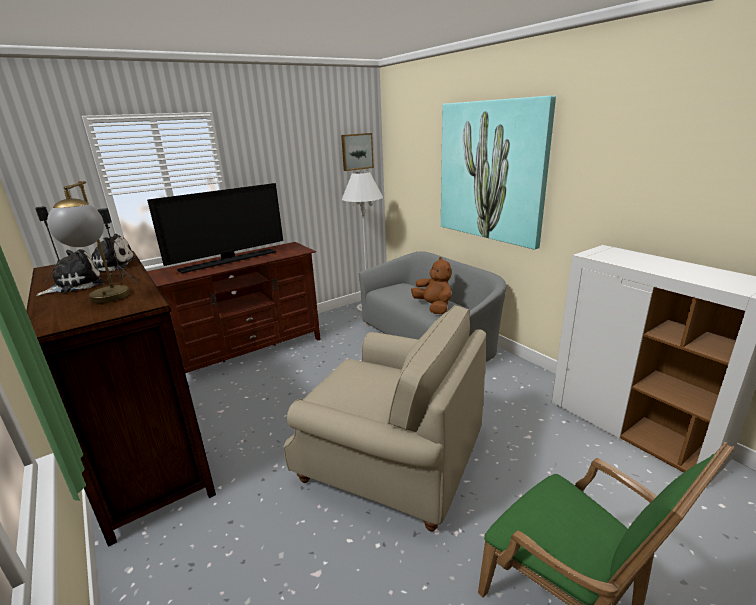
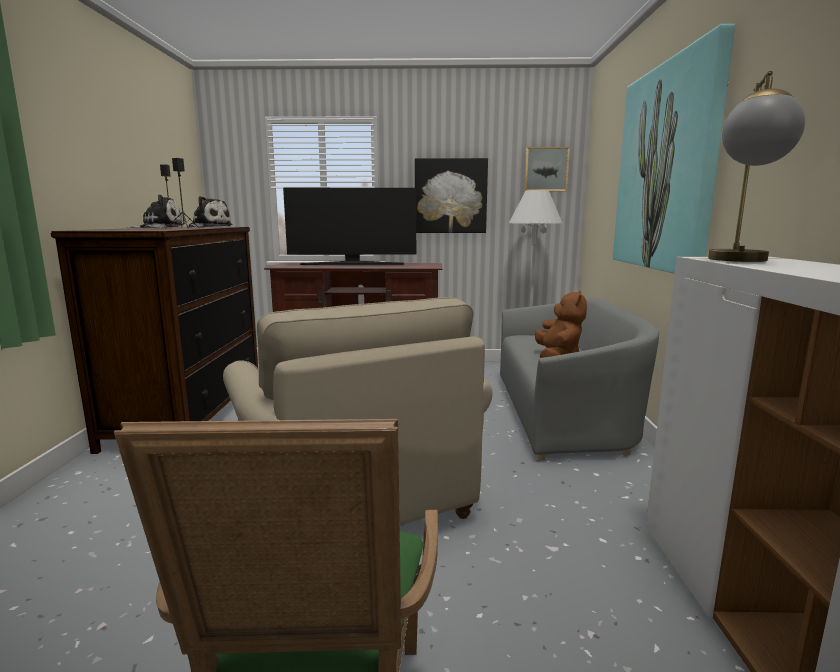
camera: 35 degrees right, 10 degrees down
table lamp [47,181,129,303] -> table lamp moved to [708,71,805,262]
none -> picture [415,158,488,233]

